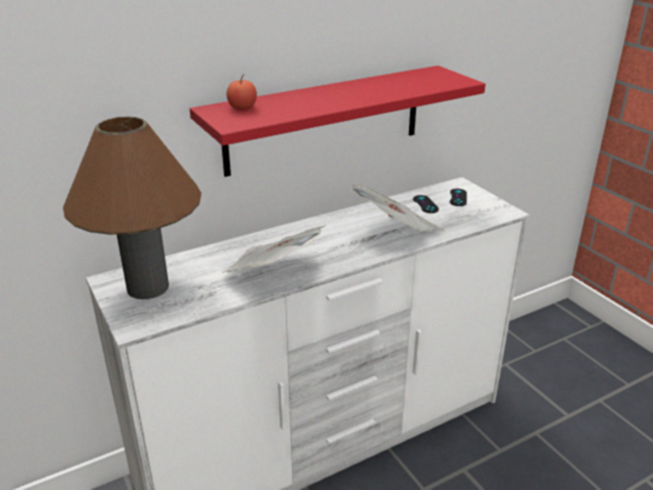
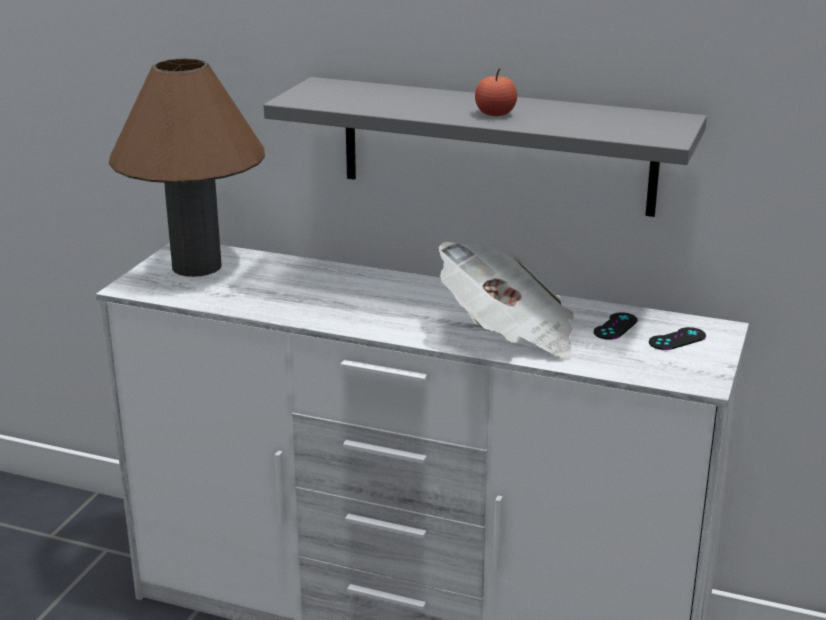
camera: 50 degrees right, 5 degrees down
red shelf [190,66,486,177] -> grey shelf [264,77,707,217]
newspaper [222,225,326,273] -> none
apple [227,74,257,110] -> apple moved to [475,69,517,116]

